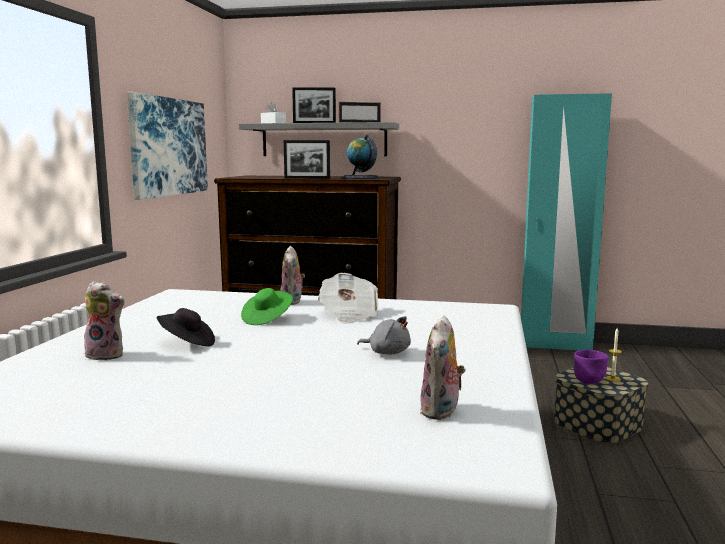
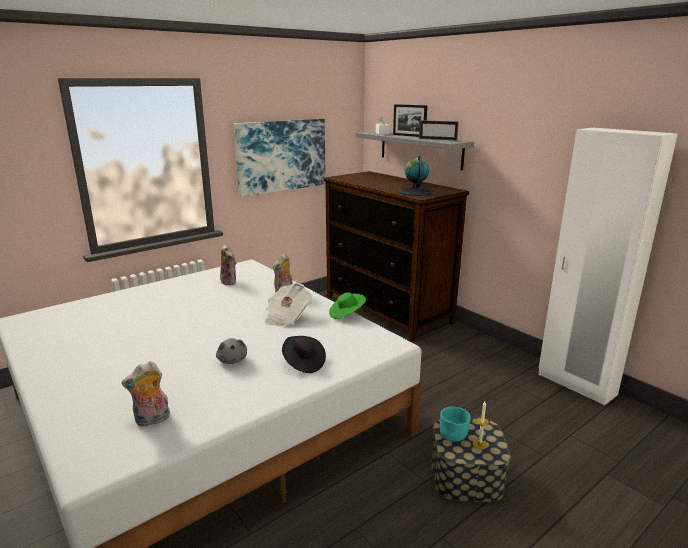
camera: 40 degrees right, 10 degrees up
plush toy [84,281,125,360] -> plush toy moved to [220,244,237,285]
black hat [157,308,215,346] -> black hat moved to [282,336,326,373]
green hat [241,288,293,325] -> green hat moved to [329,292,366,319]
picture frame [284,140,330,179] -> none
turquoise wardrobe [521,93,612,350] -> white wardrobe [538,128,678,405]
purple bowl [574,349,608,384] -> turquoise bowl [439,407,471,442]

